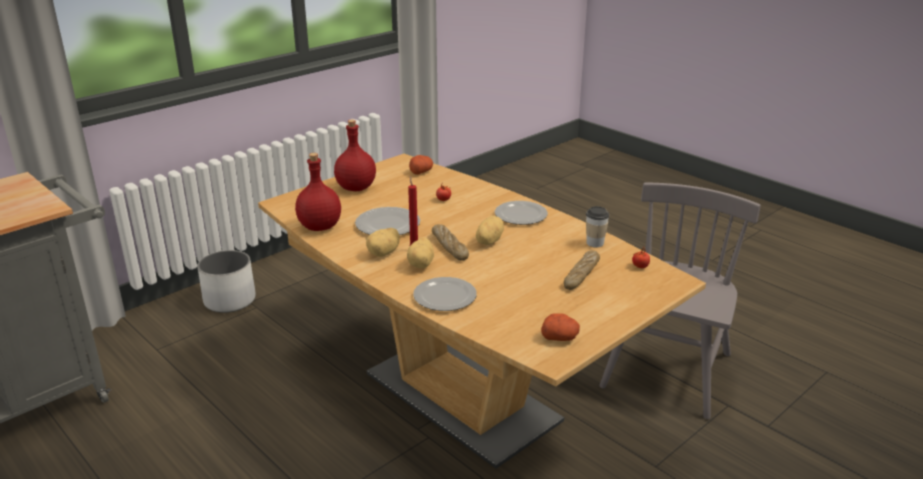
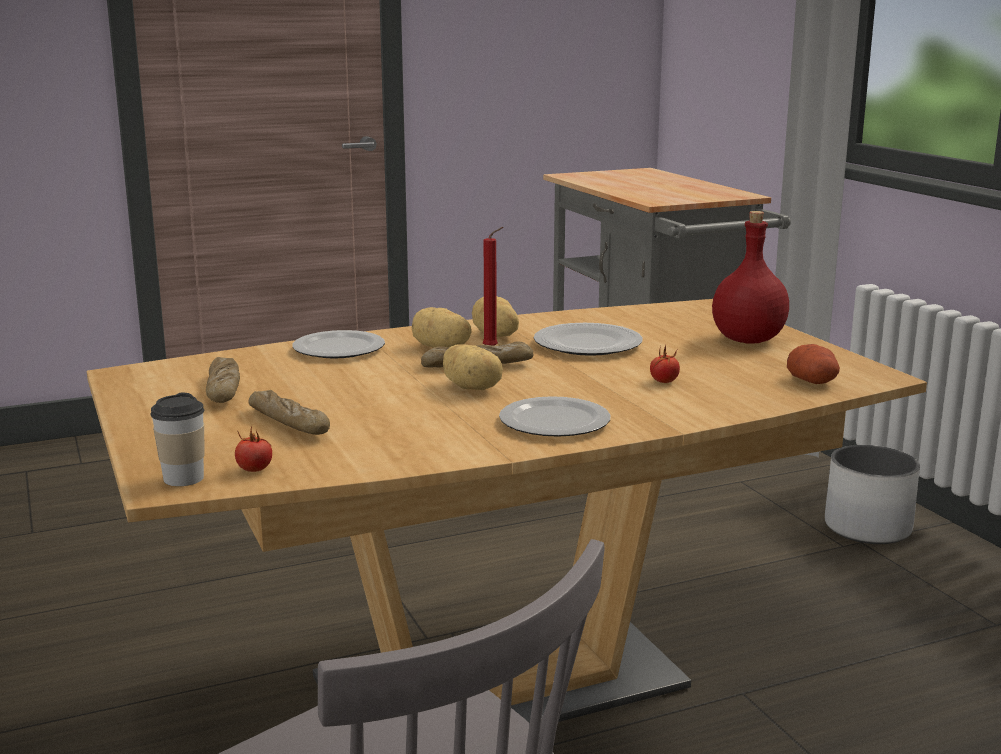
camera: 110 degrees right, 10 degrees down
red bottle [295,153,341,231] -> none
potato [541,313,580,341] -> none
cup [586,206,609,247] -> cup moved to [150,393,204,486]
none -> bread [206,357,240,403]

